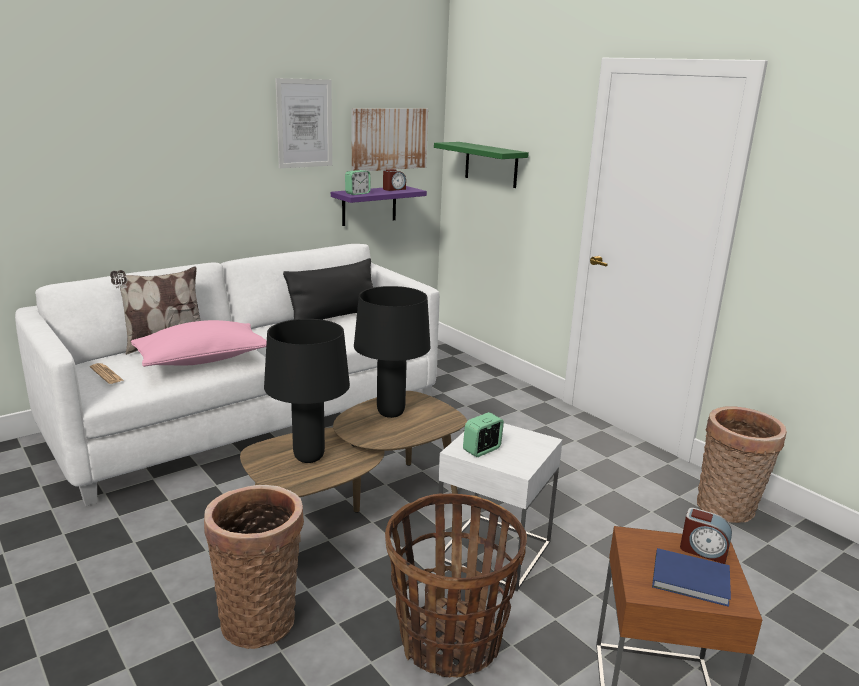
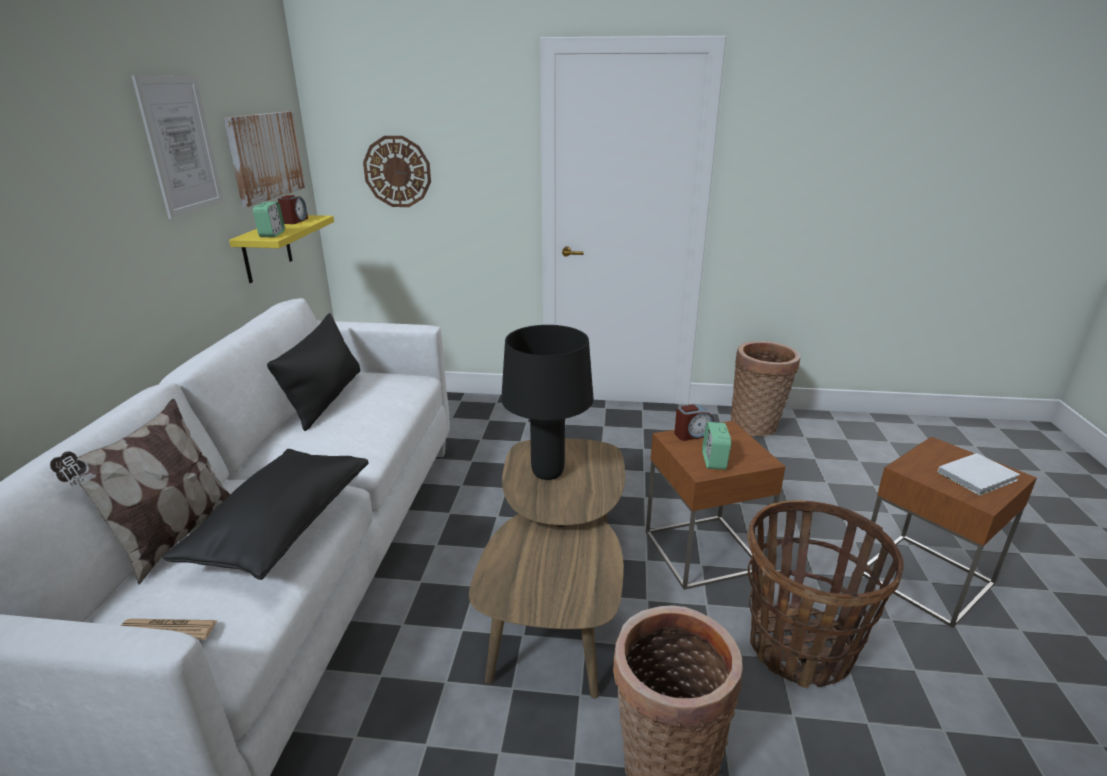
camera: 45 degrees left, 5 degrees up
pink pillow [131,320,267,367] -> black pillow [162,449,369,580]
black table lamp [264,319,350,463] -> none
purple shelf [331,186,427,226] -> yellow shelf [229,215,334,283]
green shelf [434,142,529,188] -> wall clock [363,136,431,207]
white side table [439,423,563,591] -> brown side table [646,421,785,590]
blue book [652,548,731,607] -> white book [937,453,1020,496]
alarm clock [680,508,732,564] -> alarm clock moved to [674,404,714,441]

